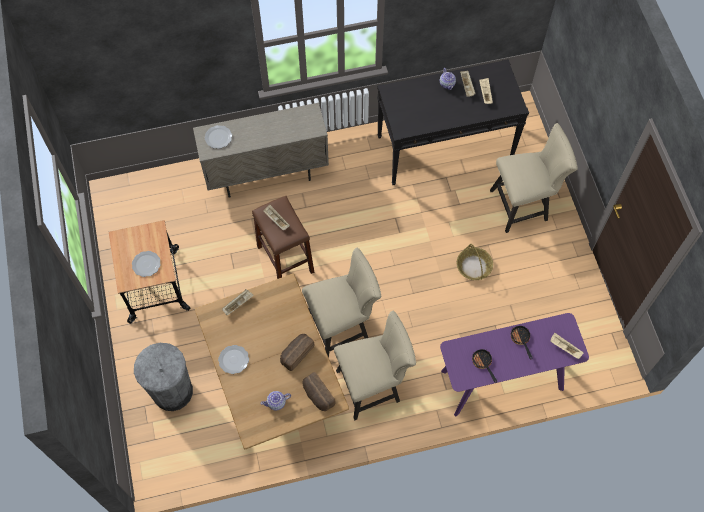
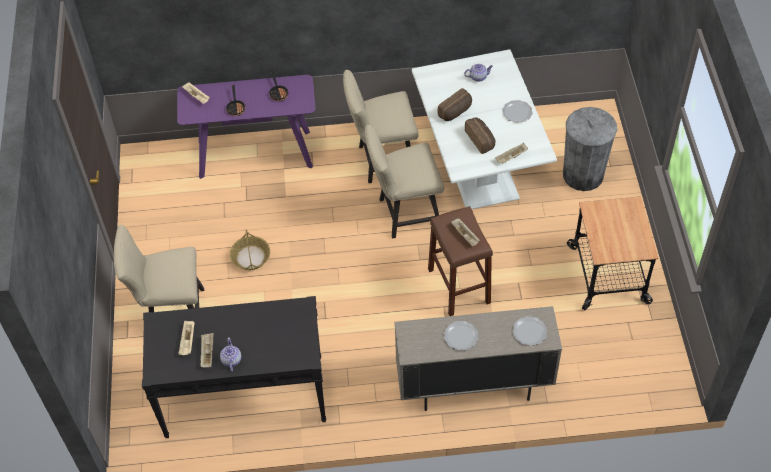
camera: 170 degrees left, 10 degrees down
plate [132,251,161,277] -> plate moved to [444,321,478,350]
brown dining table [195,273,349,450] -> white dining table [412,49,557,209]
bread [303,372,336,411] -> bread moved to [465,118,495,154]

